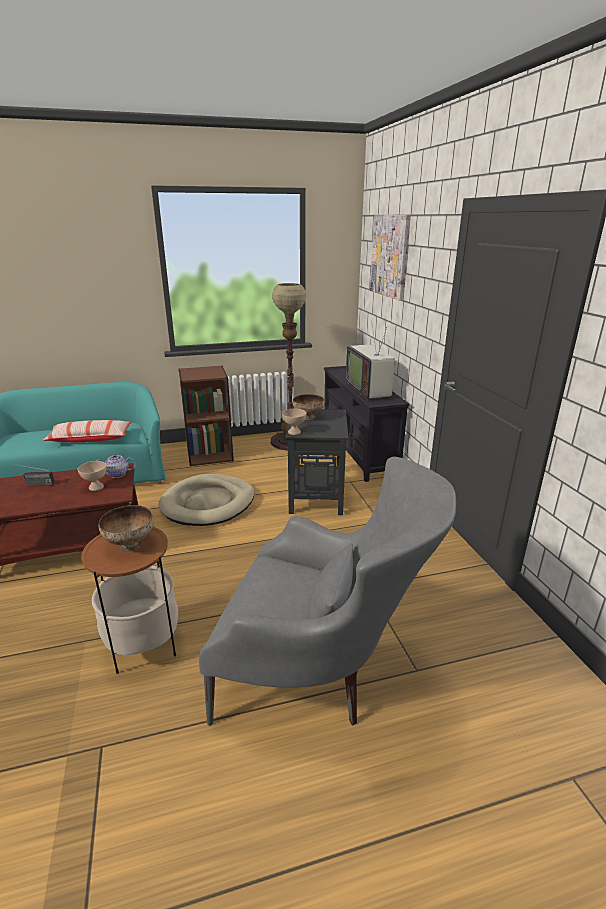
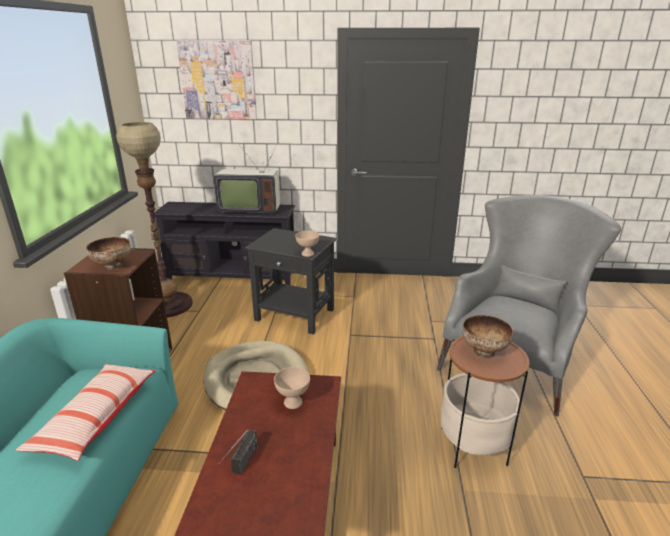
camera: 70 degrees left, 0 degrees up
teapot [96,454,136,478] -> none
bowl [293,394,325,420] -> bowl moved to [86,237,131,270]

